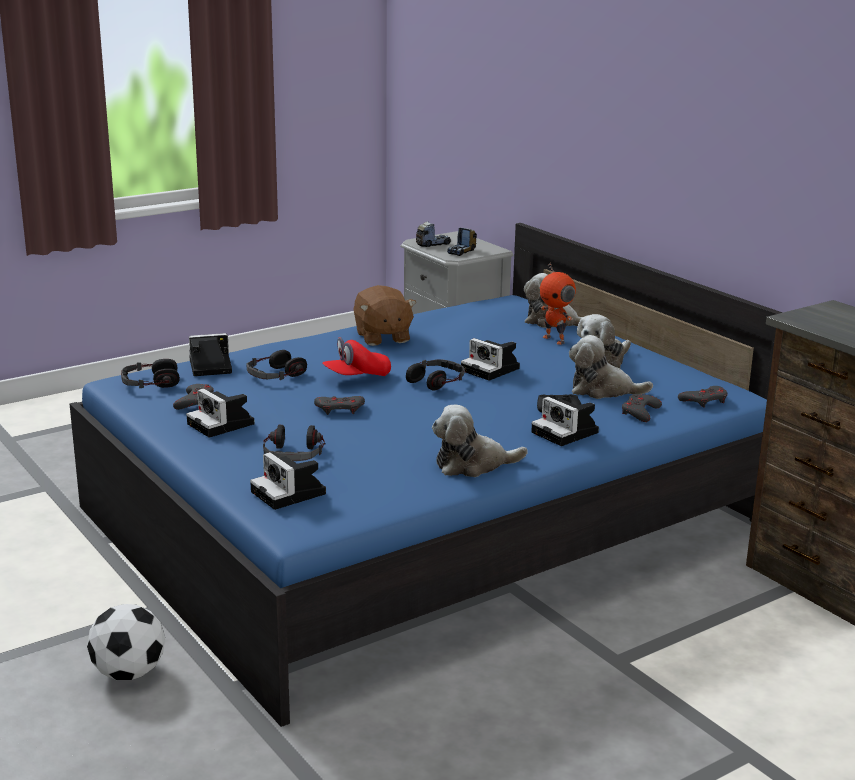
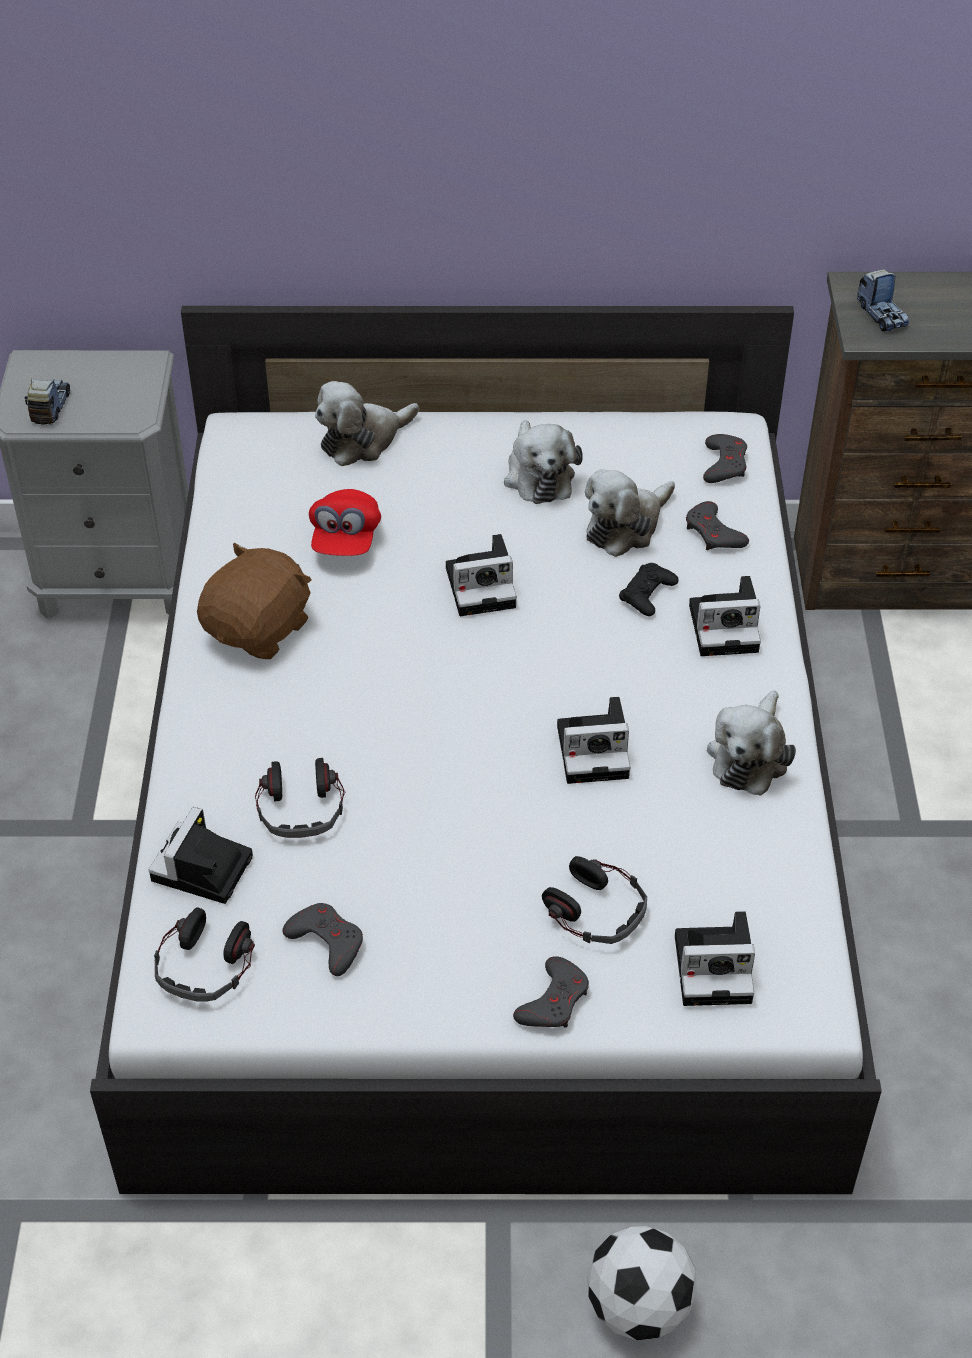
camera: 55 degrees left, 25 degrees up
blue bed [70,223,783,727] -> white bed [90,306,882,1194]
camera [186,388,254,438] -> camera moved to [557,697,630,784]
grey game controller [314,396,365,415] -> grey game controller moved to [513,956,589,1028]
red cap [322,337,391,376] -> red cap moved to [309,489,381,556]
brown plush toy [353,285,417,346] -> brown plush toy turned 75 degrees counterclockwise [197,543,312,659]
headphones [406,359,465,391] -> none
toy truck [447,228,477,256] -> toy truck moved to [857,269,909,332]
toy robot [540,262,576,345] -> none

